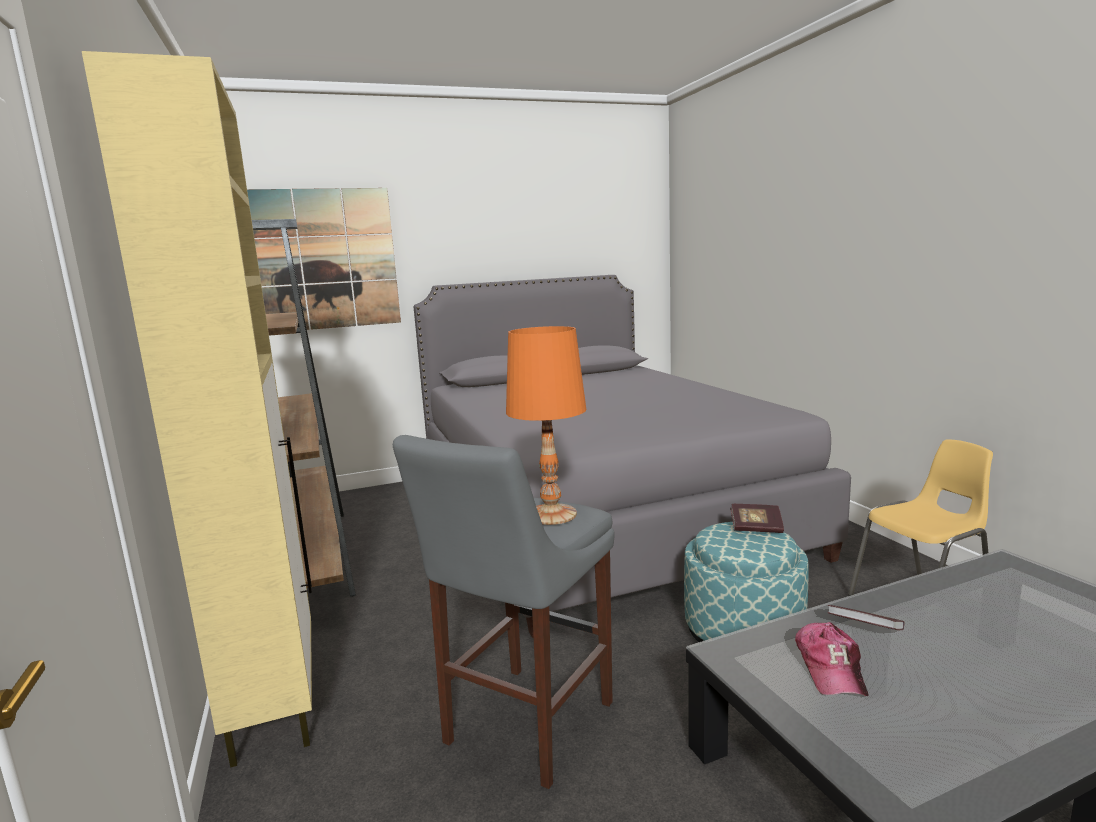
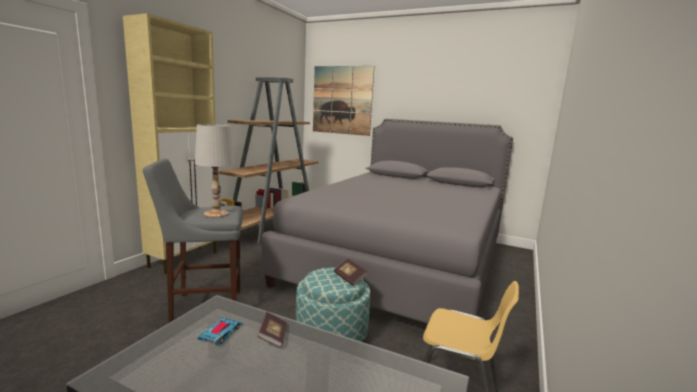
camera: 45 degrees right, 0 degrees up
orange table lamp [506,326,587,525] -> white table lamp [195,124,235,217]
cap [795,622,868,696] -> toy car [197,318,243,345]

